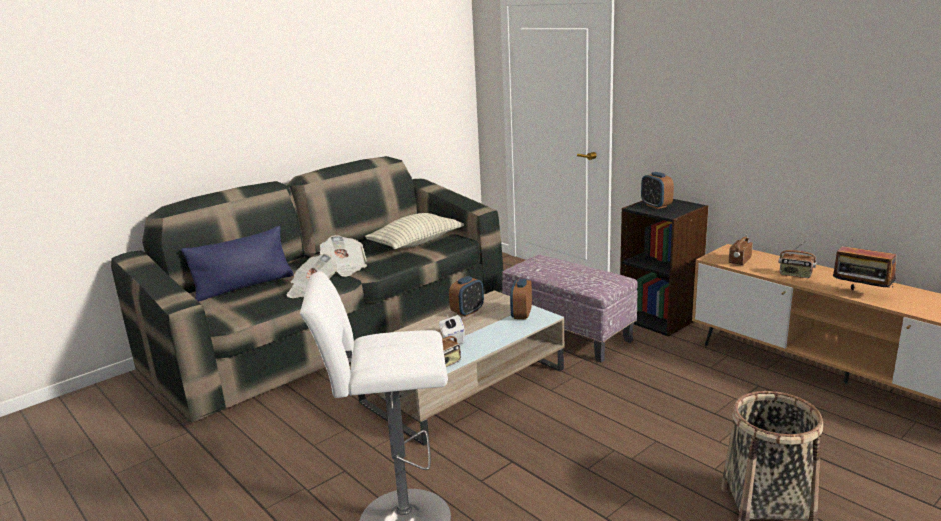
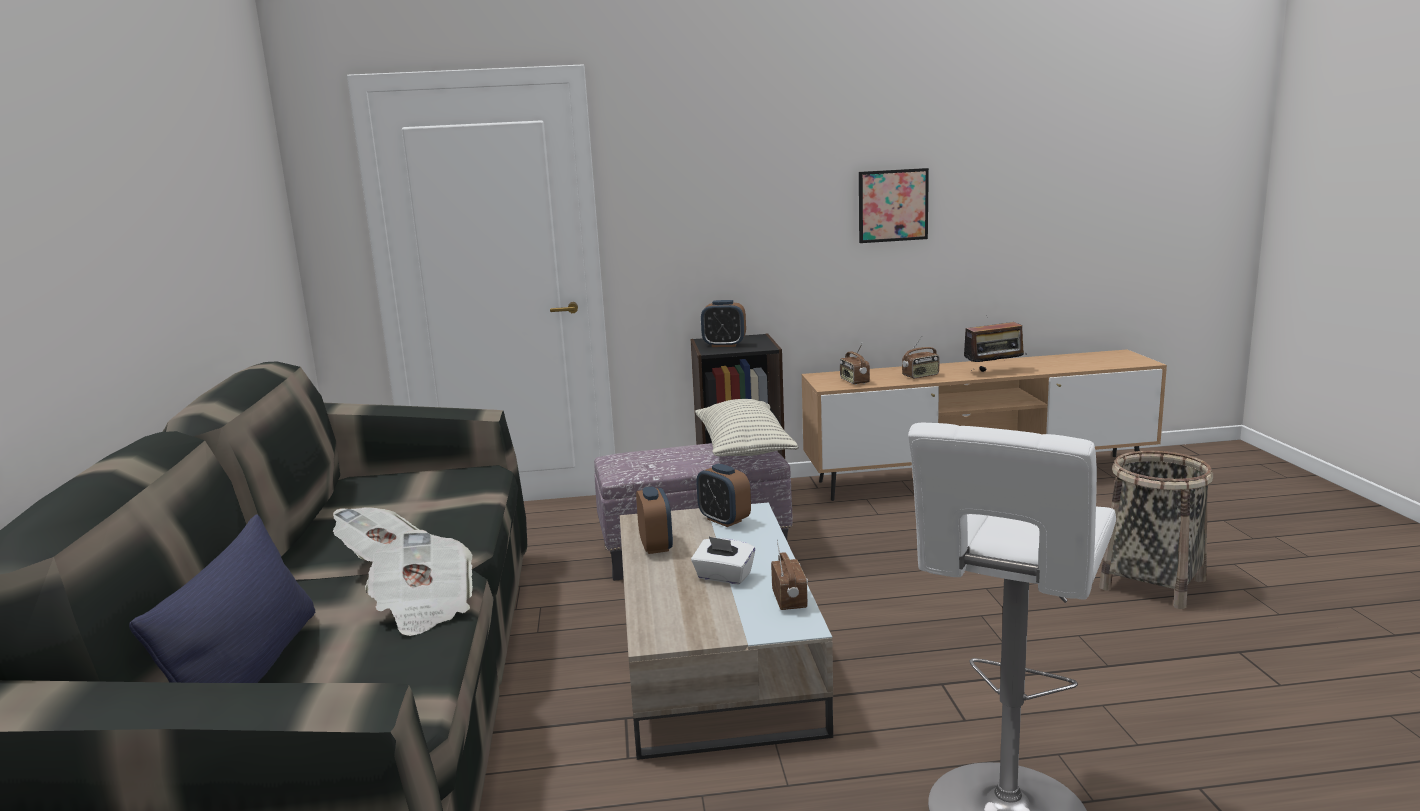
camera: 55 degrees left, 5 degrees down
pillow [365,213,464,249] -> pillow moved to [695,399,799,456]
none -> picture [859,168,929,243]

